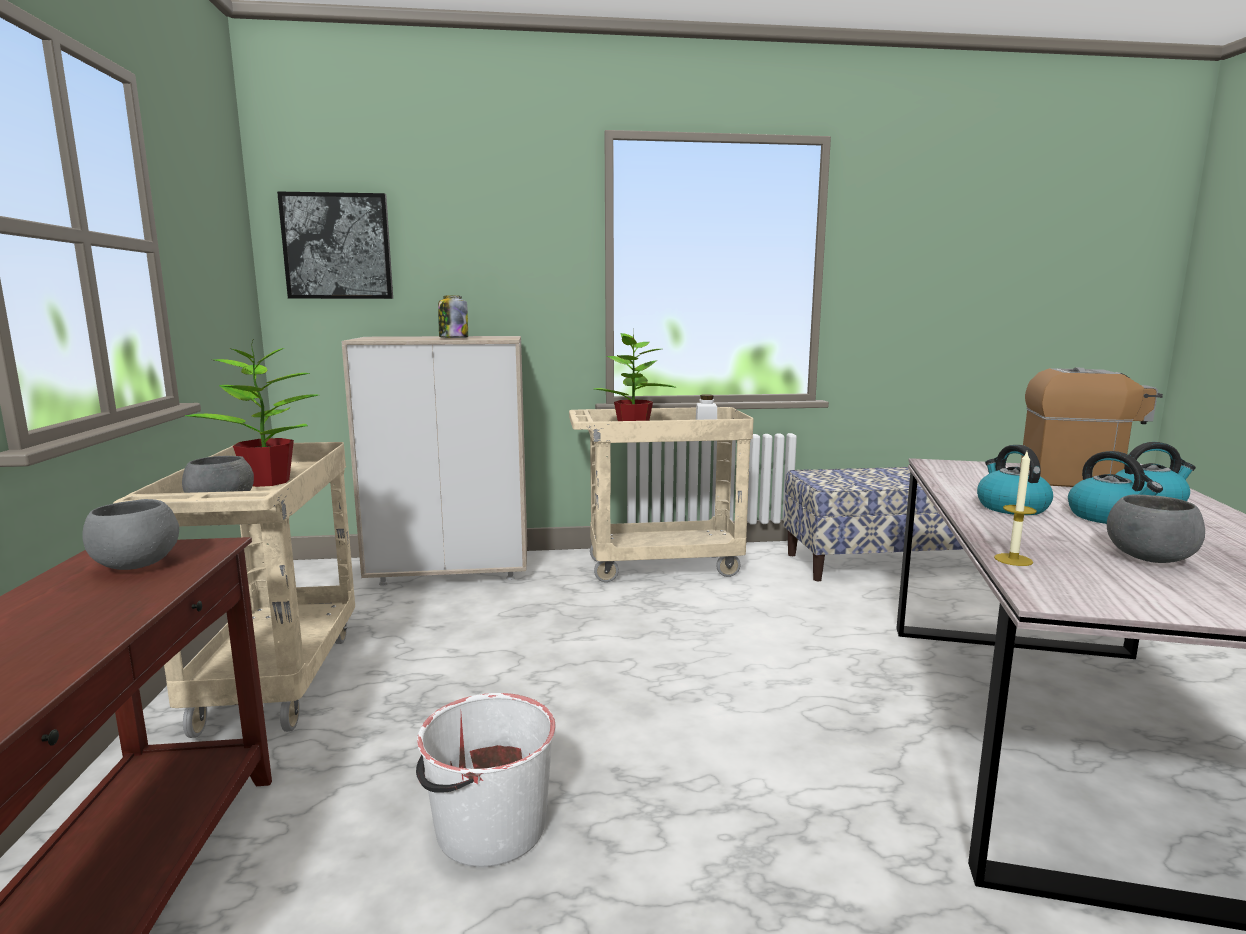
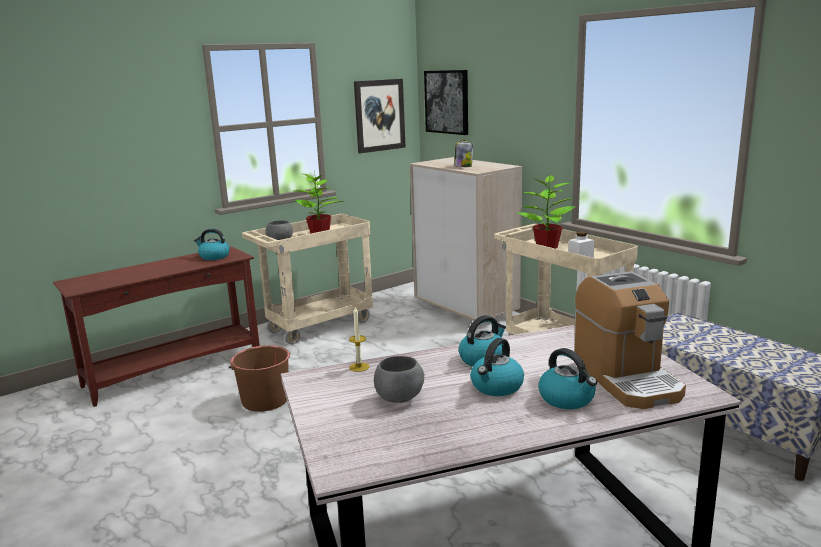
camera: 60 degrees right, 5 degrees up
grey bowl [82,499,179,570] -> kettle [194,229,230,260]
white bucket [416,693,556,867] -> brown bucket [229,345,290,412]
none -> picture [354,79,406,153]

